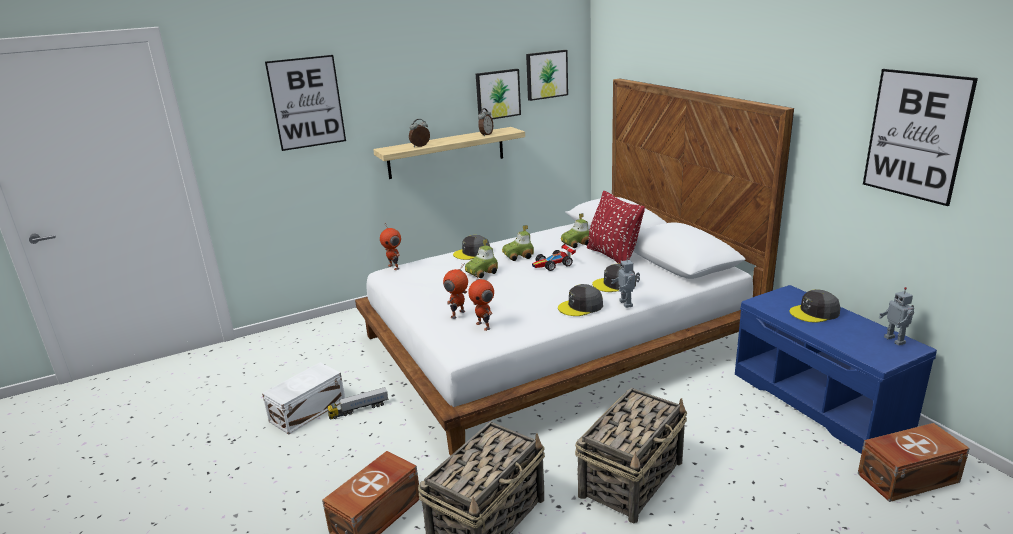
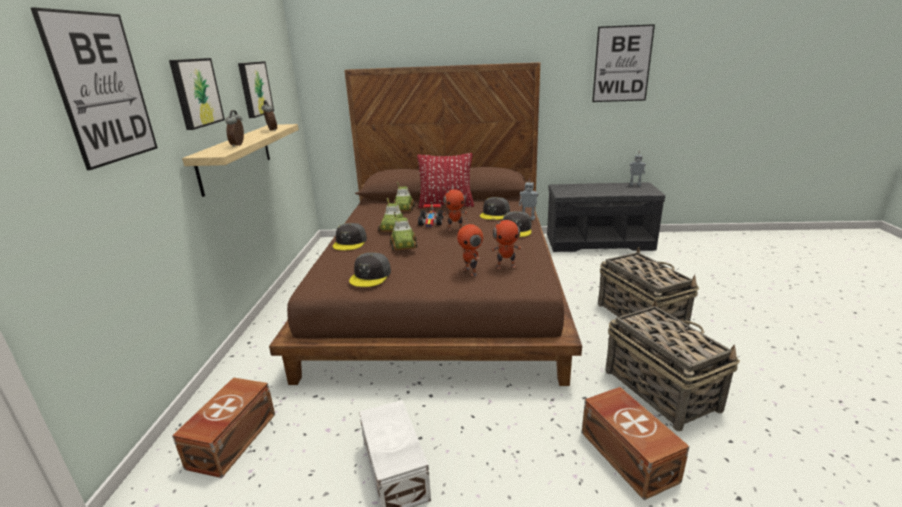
camera: 60 degrees left, 0 degrees up
toy truck [327,387,389,419] -> none
white bed [355,78,794,456] -> brown bed [269,62,582,386]
toy robot [380,223,401,270] -> toy robot moved to [442,188,468,231]
picture [526,50,568,101] -> picture moved to [169,58,225,130]
blue bench [735,285,937,454] -> grey bench [547,182,665,252]
grey cap [789,289,840,323] -> grey cap moved to [349,252,391,287]
brown storage box [858,423,970,502] -> brown storage box moved to [172,378,275,478]

